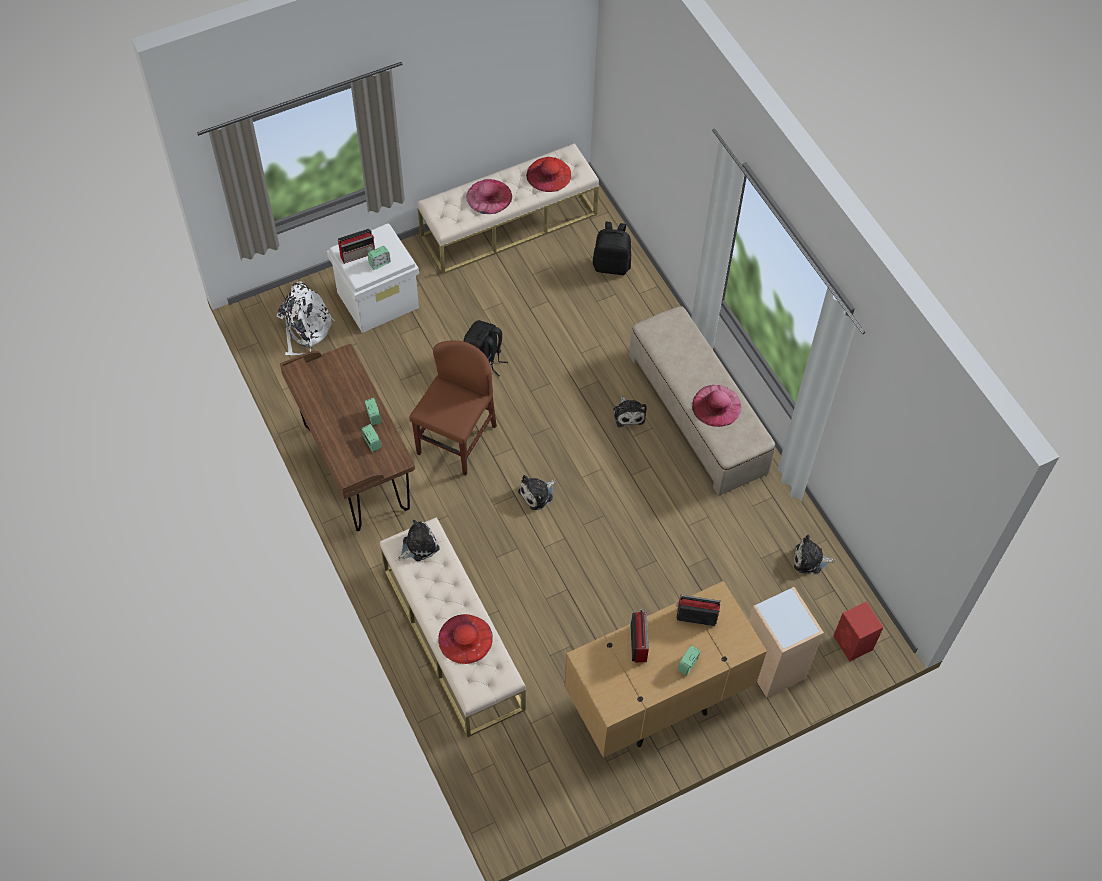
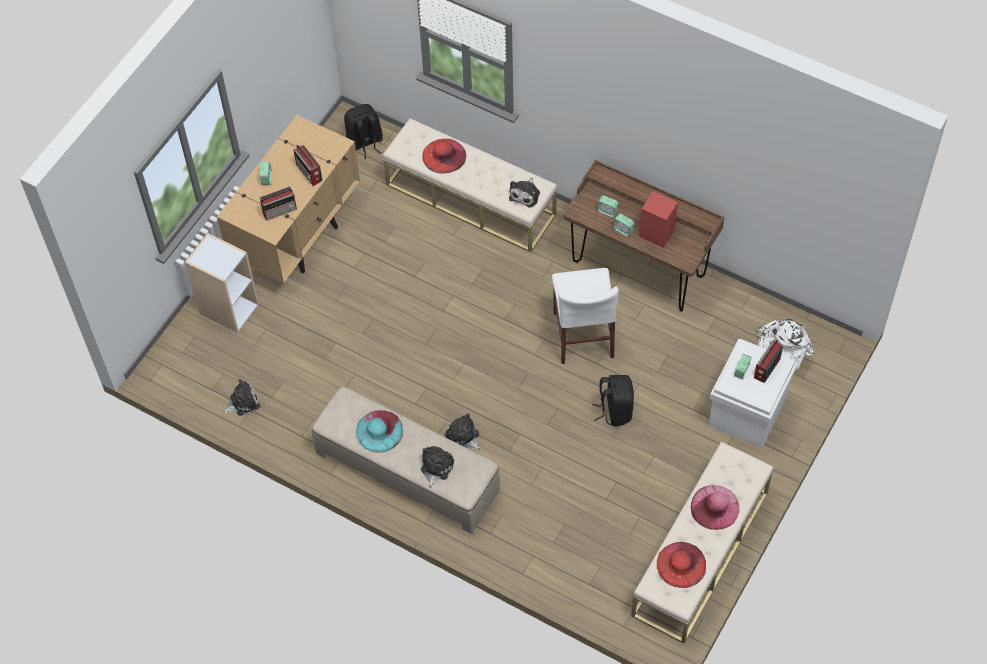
camera: 150 degrees right, 0 degrees up
brown chair [409,340,497,476] -> white chair [552,268,619,364]
plush toy [518,475,555,510] -> plush toy moved to [421,446,454,488]
black backpack [593,221,631,275] -> black backpack moved to [344,104,383,159]
pink hat [692,385,741,427] -> turquoise hat [356,410,403,452]
red speaker [833,602,884,661] -> red speaker moved to [639,191,678,248]

